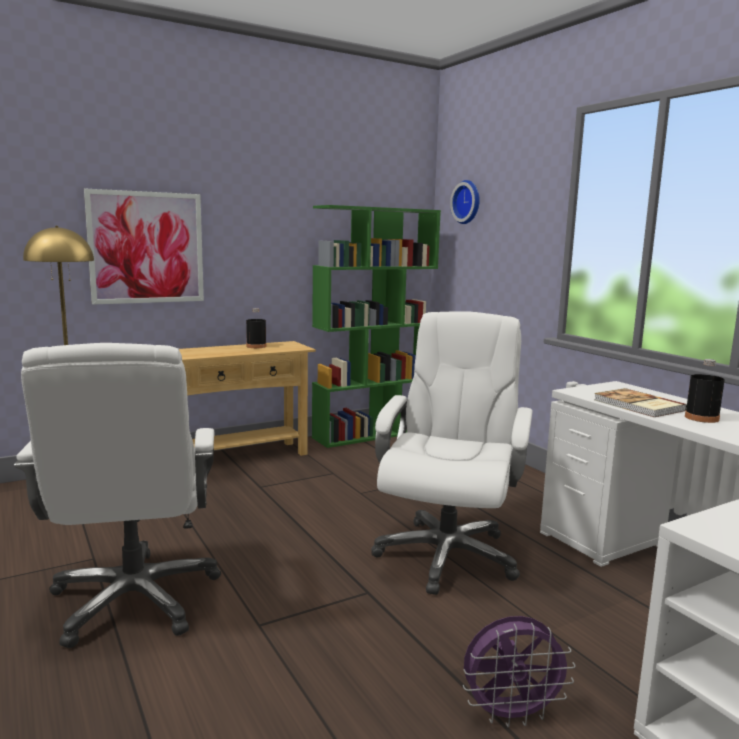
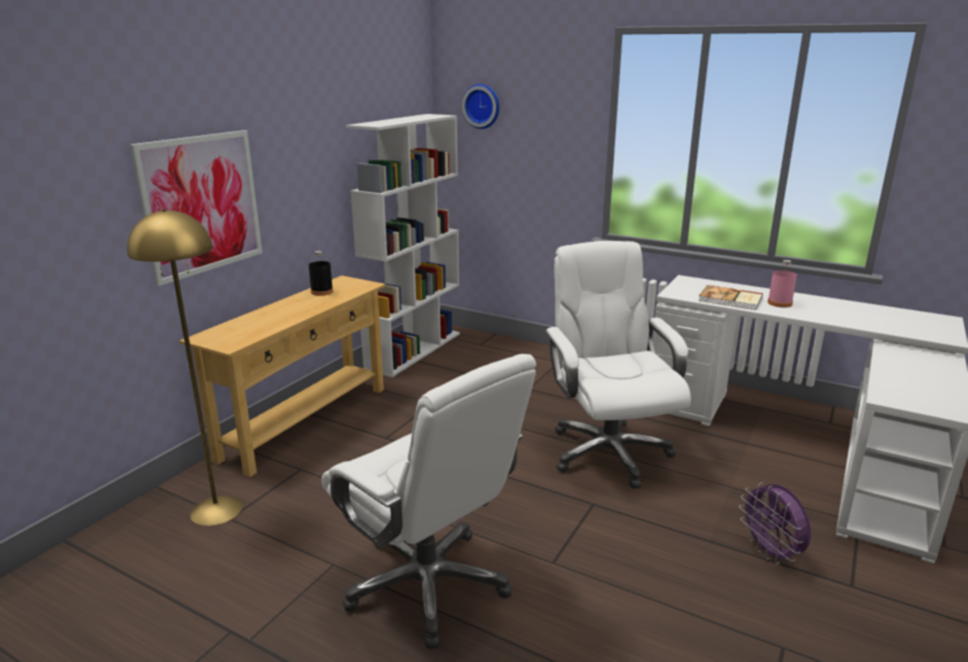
camera: 30 degrees left, 10 degrees up
green bookcase [312,205,441,448] -> white bookcase [346,114,460,377]
purple fan [463,616,576,727] -> purple fan turned 105 degrees clockwise [739,482,811,564]
black bottle [685,359,725,423] -> pink bottle [768,260,797,308]

